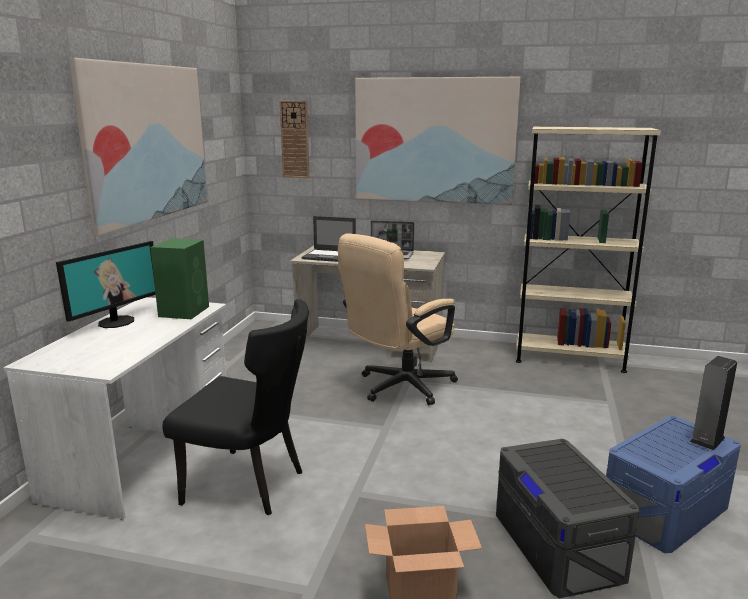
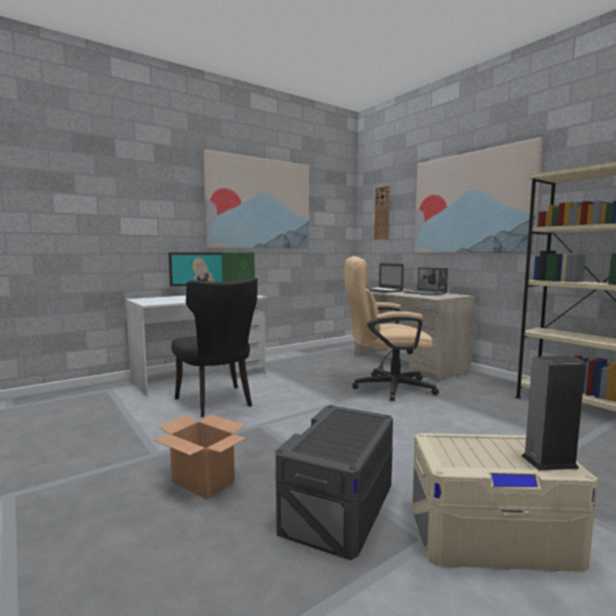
camera: 40 degrees right, 10 degrees down
blue storage box [606,416,741,553] -> beige storage box [412,433,598,572]

